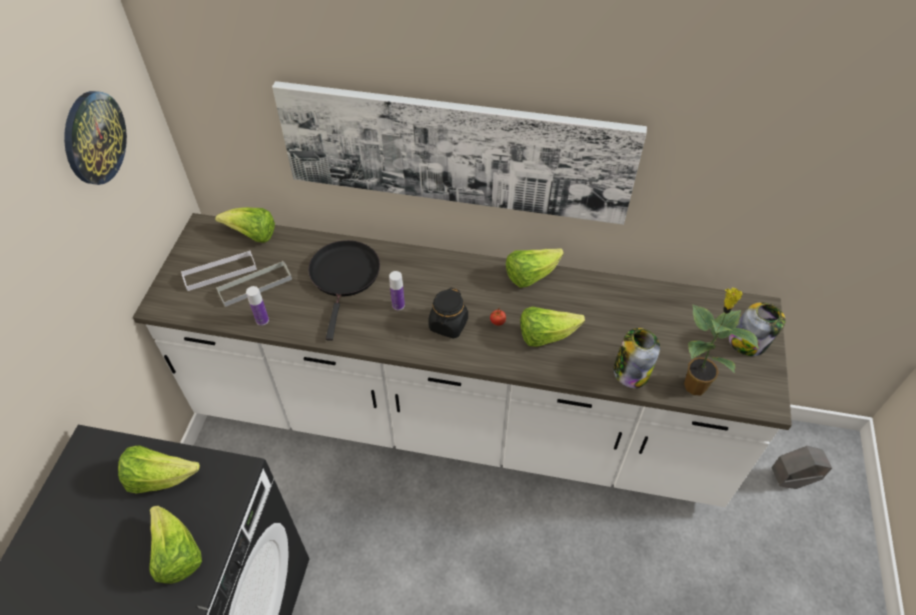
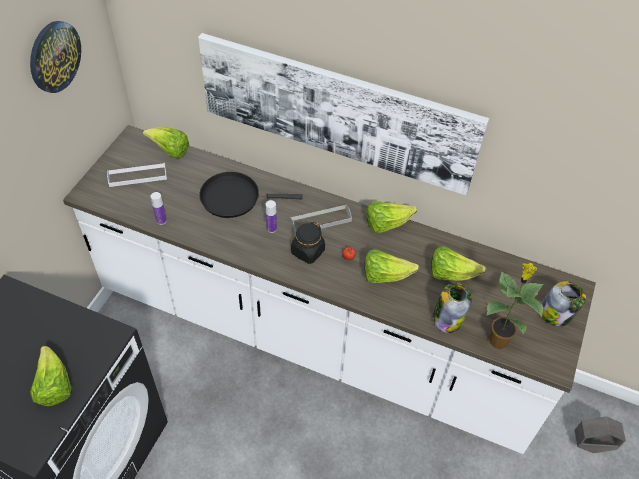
camera: 10 degrees right, 0 degrees up
lettuce [118,445,200,493] -> lettuce moved to [431,246,486,281]
grey tray [216,261,292,307] -> grey tray moved to [290,204,352,235]
black frying pan [308,240,380,341] -> black frying pan turned 105 degrees counterclockwise [199,172,303,218]

